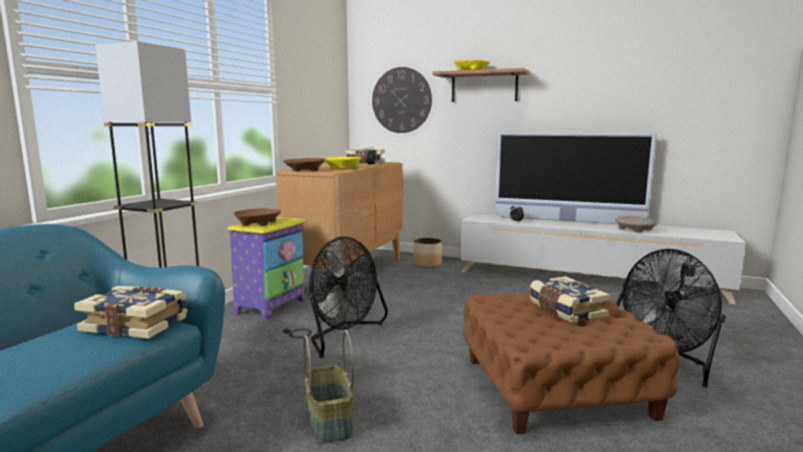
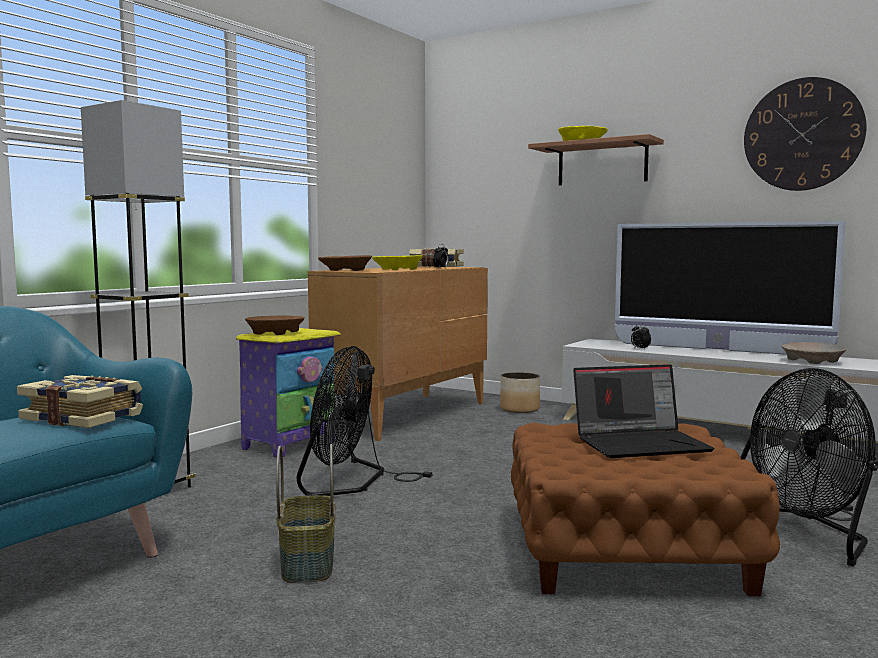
camera: 10 degrees right, 5 degrees down
black fan [283,236,388,358] -> black fan turned 150 degrees clockwise [297,346,434,496]
wall clock [372,67,432,133] -> wall clock moved to [744,77,867,191]
book [530,276,610,323] -> laptop [573,364,715,458]

